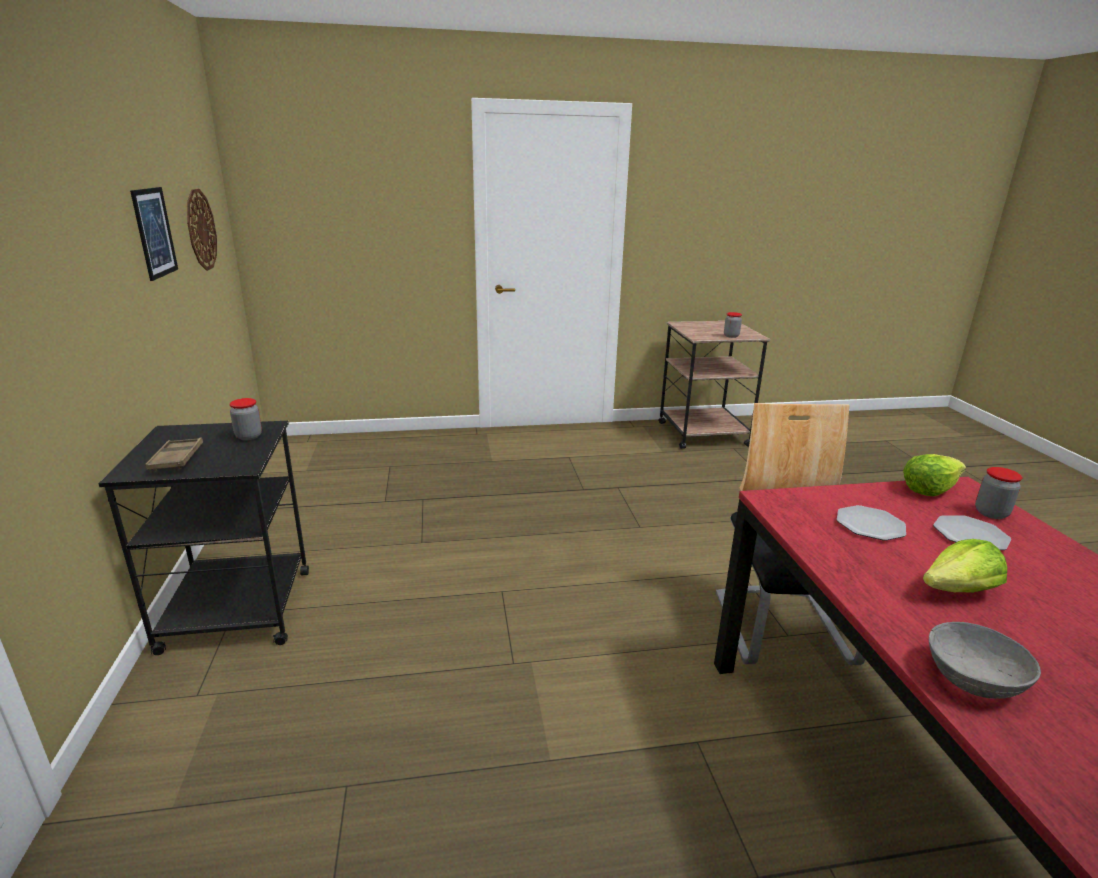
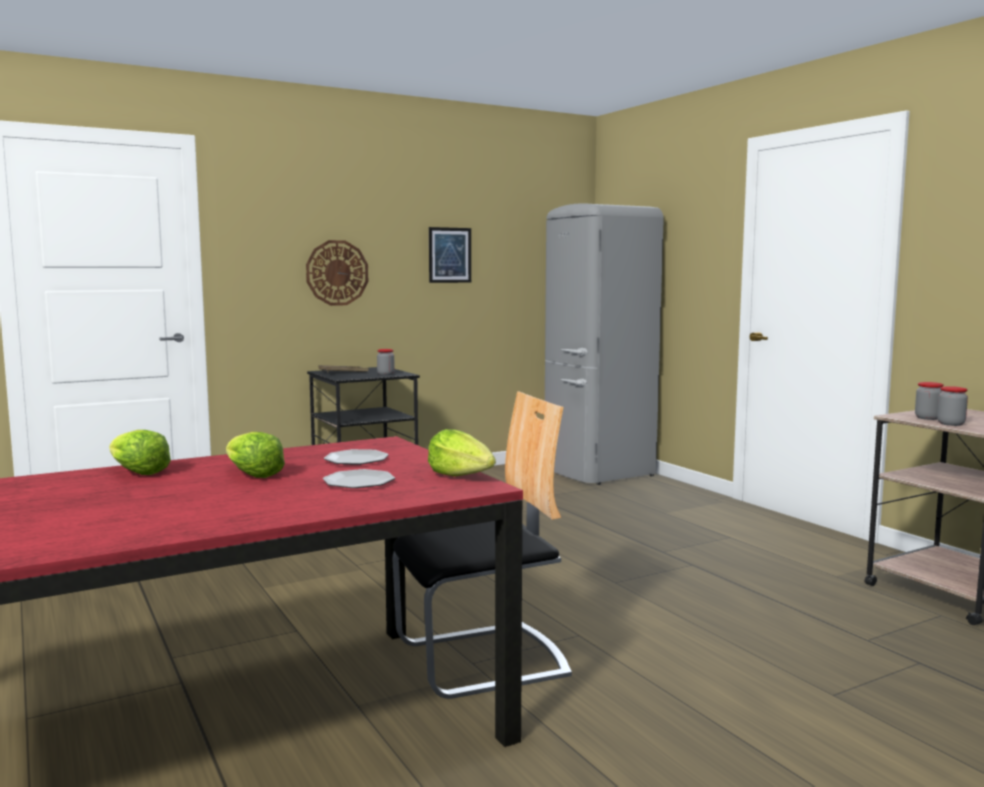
camera: 70 degrees right, 15 degrees down
wall clock [187,189,217,271] -> wall clock moved to [306,240,368,306]
grey bowl [929,622,1041,699] -> lettuce [109,430,171,475]
jar [975,467,1022,519] -> jar moved to [915,382,944,420]
none -> grey fridge [545,203,664,485]

